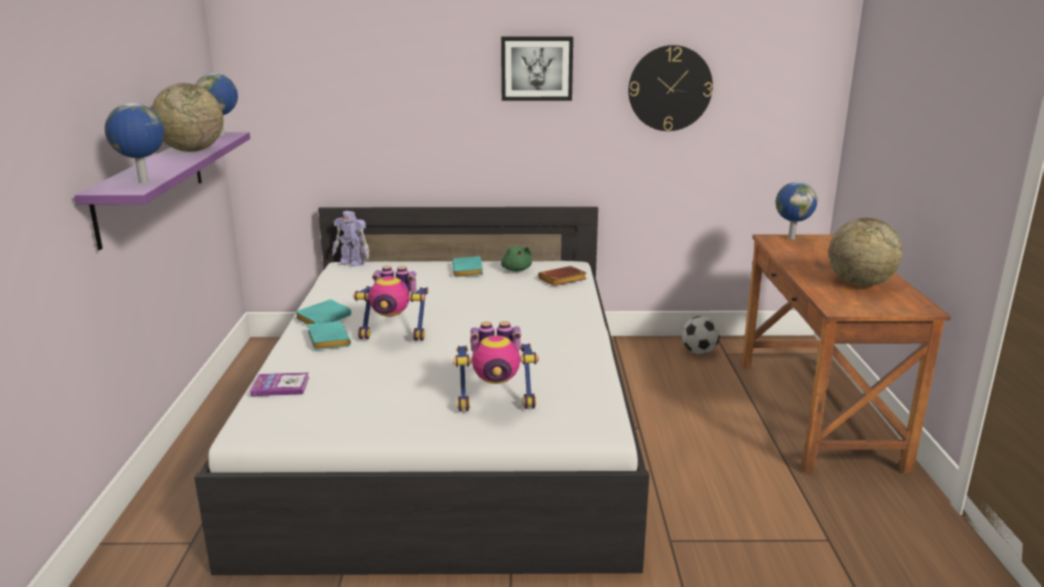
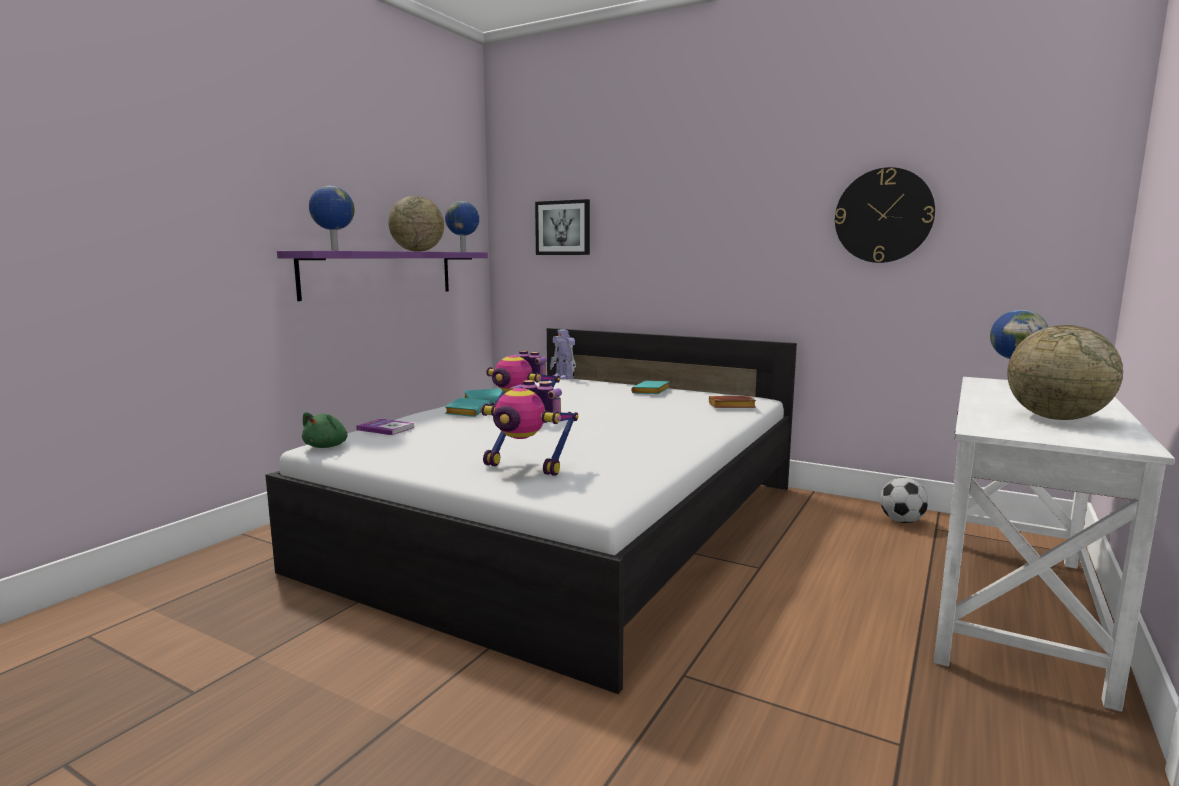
camera: 30 degrees right, 10 degrees down
picture [501,37,573,101] -> picture moved to [535,199,590,255]
green plush toy [501,246,532,272] -> green plush toy moved to [302,412,348,448]
brown desk [742,234,951,473] -> white desk [934,377,1175,712]

